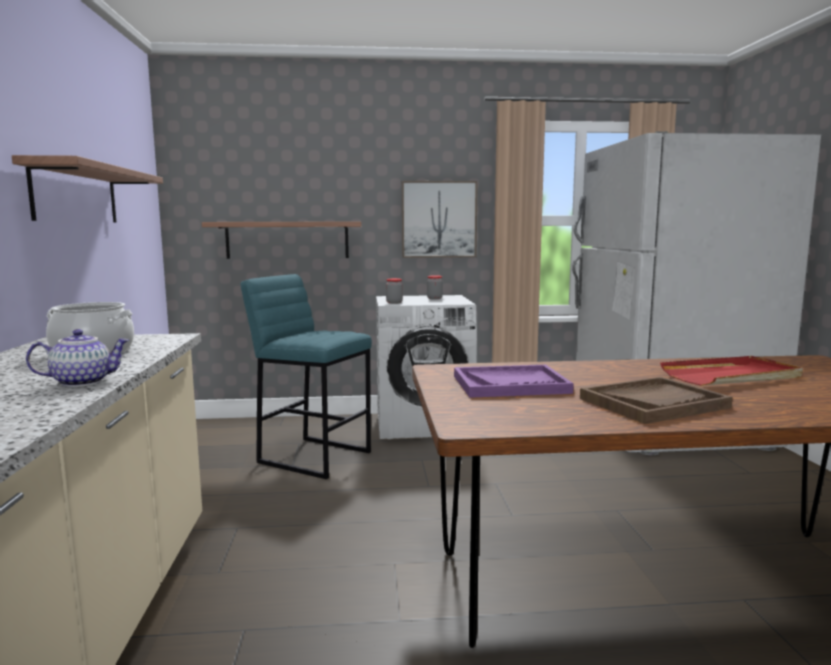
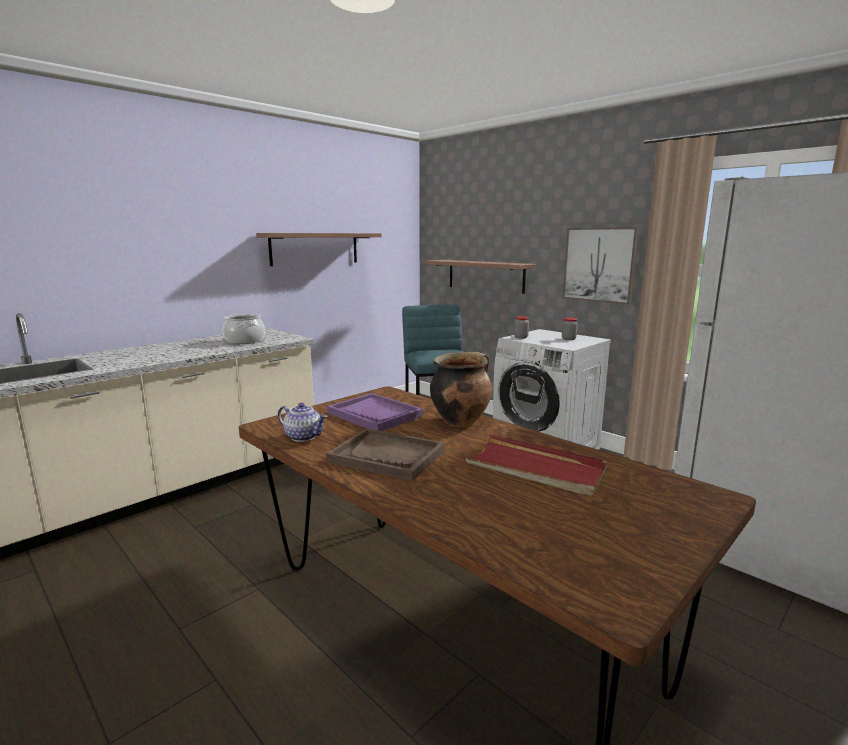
camera: 50 degrees right, 5 degrees up
teapot [26,329,130,387] -> teapot moved to [278,403,328,442]
none -> cooking pot [430,352,492,427]

